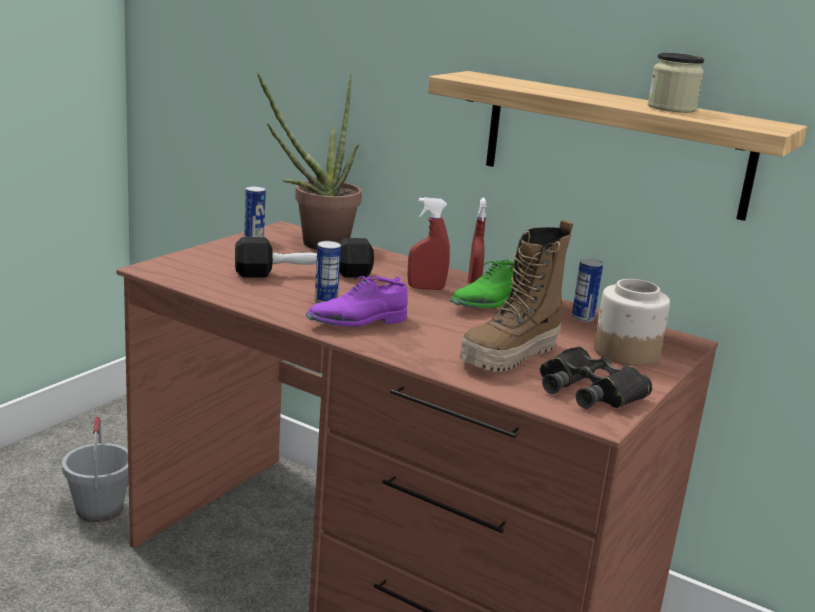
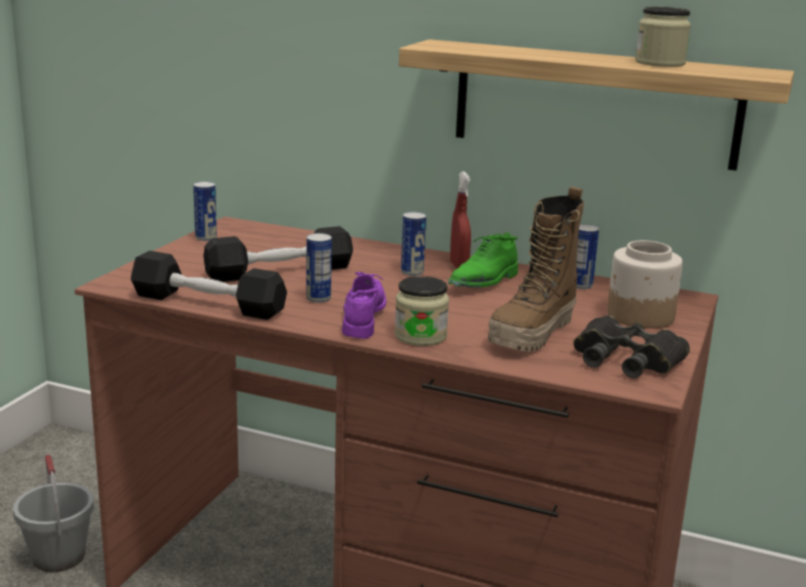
camera: 10 degrees left, 0 degrees up
potted plant [257,72,362,250] -> none
purple shoe [306,276,408,327] -> purple shoe turned 135 degrees clockwise [342,272,386,339]
red spray bottle [408,197,450,290] -> can [401,212,426,276]
none -> black dumbbell [131,251,287,320]
none -> jar [395,276,449,346]

